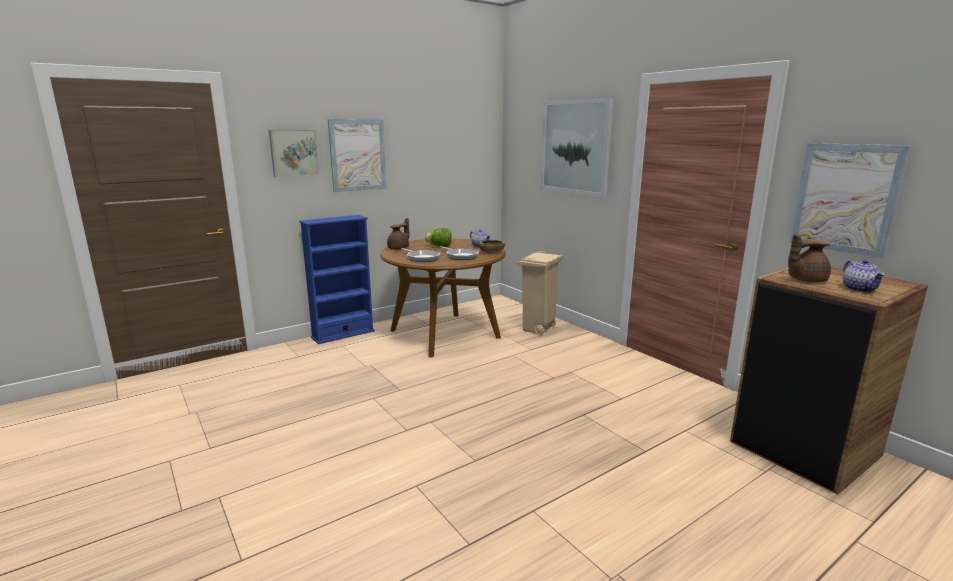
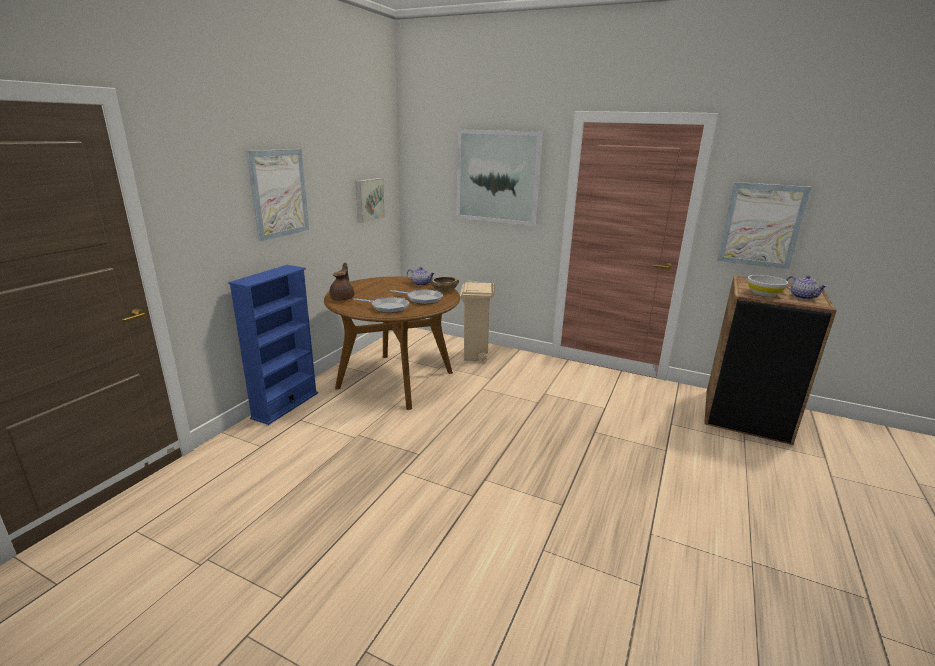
camera: 30 degrees left, 5 degrees up
picture [269,130,320,177] -> picture moved to [356,178,385,223]
lettuce [425,228,452,247] -> none
brown teapot [788,234,831,283] -> white bowl [748,275,788,297]

